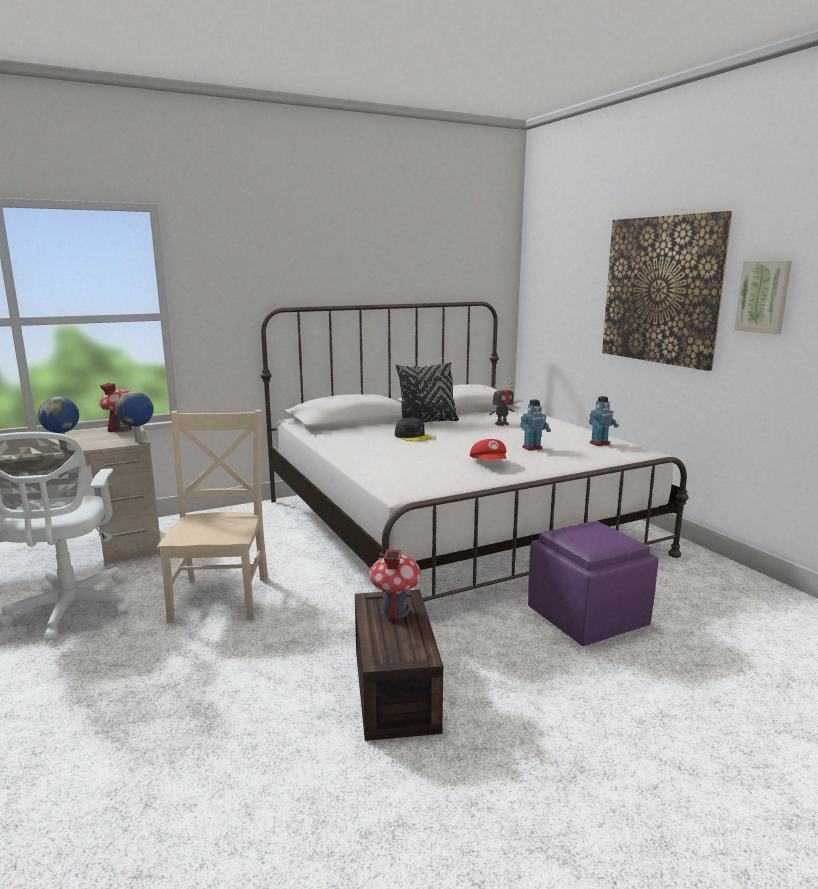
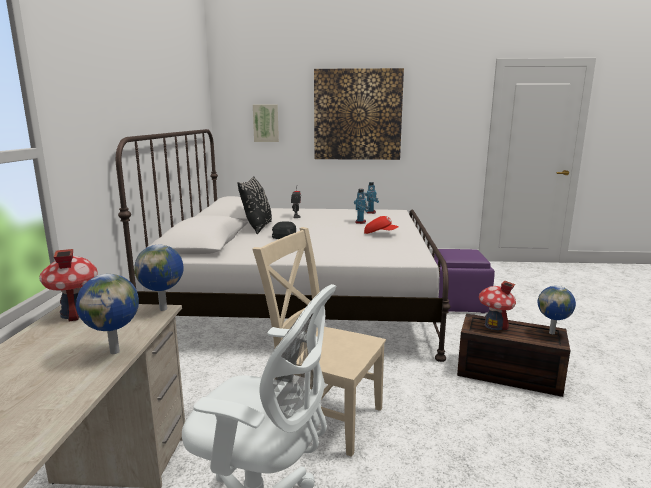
camera: 60 degrees left, 0 degrees up
picture [734,261,792,334] -> picture moved to [253,105,279,142]
none -> globe [538,286,576,334]

